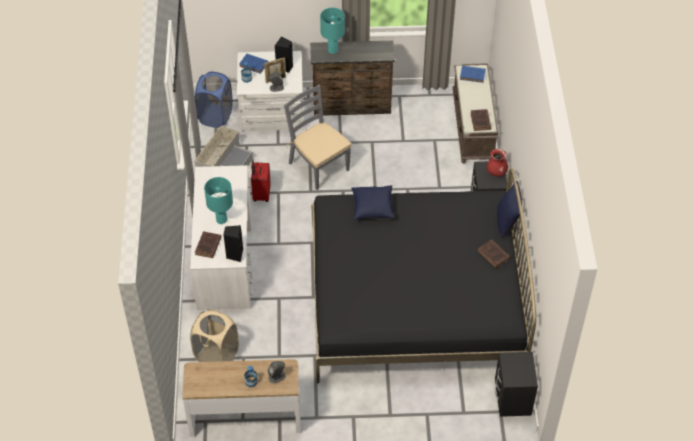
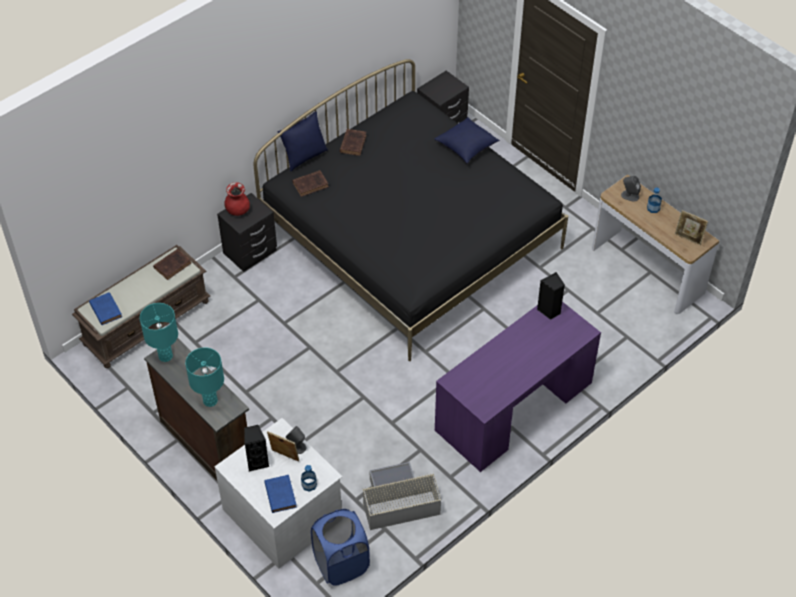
camera: 130 degrees left, 0 degrees up
white desk [190,165,253,310] -> purple desk [435,302,601,472]
beige laundry basket [190,310,239,362] -> none
brown book [195,231,221,258] -> brown book moved to [292,170,329,197]
turquoise table lamp [204,177,233,224] -> turquoise table lamp moved to [140,303,178,362]
red suitcase [251,160,271,202] -> none
grey chair [284,85,351,190] -> none
blue pillow [351,185,394,220] -> blue pillow moved to [434,117,500,163]
none -> picture frame [675,210,708,245]

